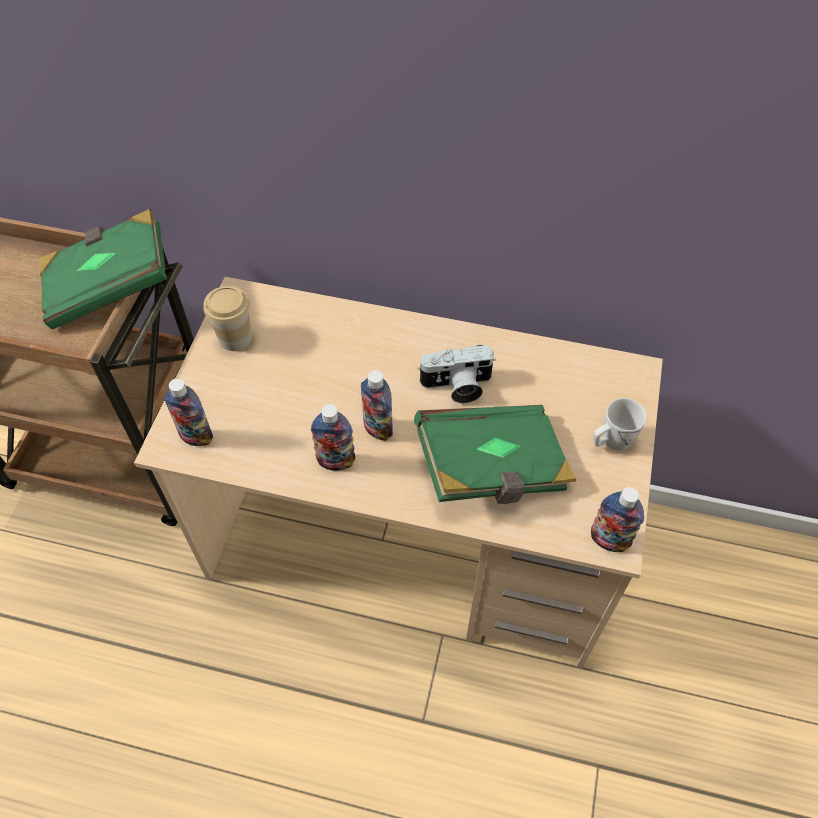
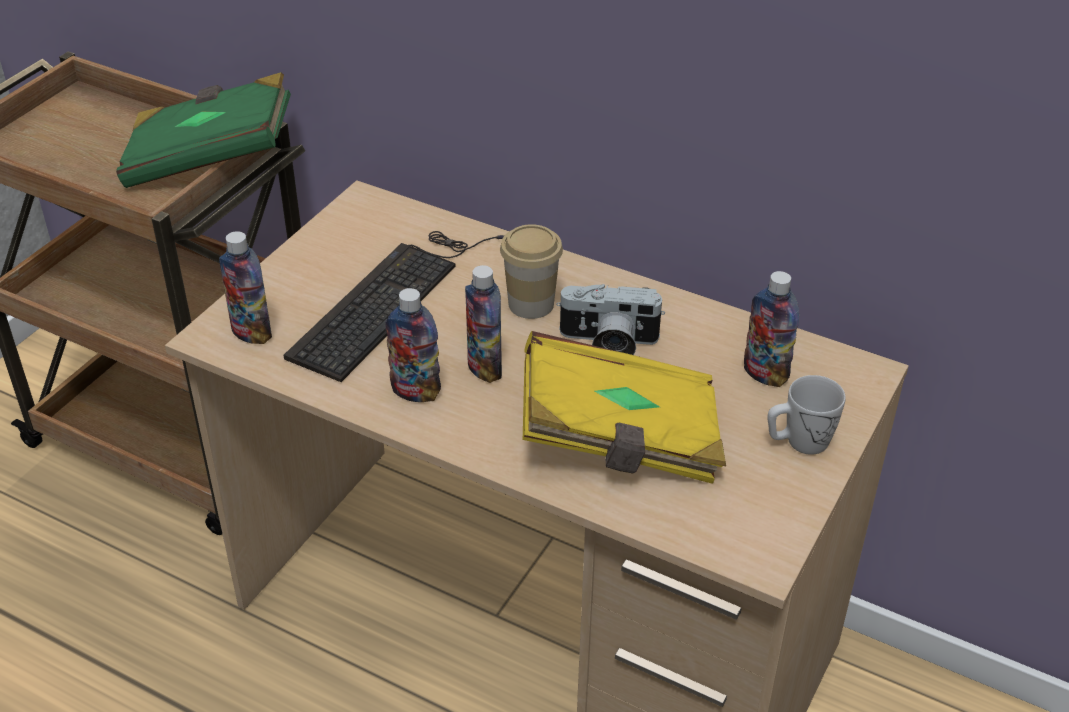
camera: 15 degrees right, 15 degrees down
cup [203,286,252,351] -> cup moved to [500,224,563,319]
green book [414,405,576,504] -> yellow book [523,331,726,484]
bottle [591,487,644,552] -> bottle moved to [744,271,799,387]
none -> keyboard [284,231,504,382]

